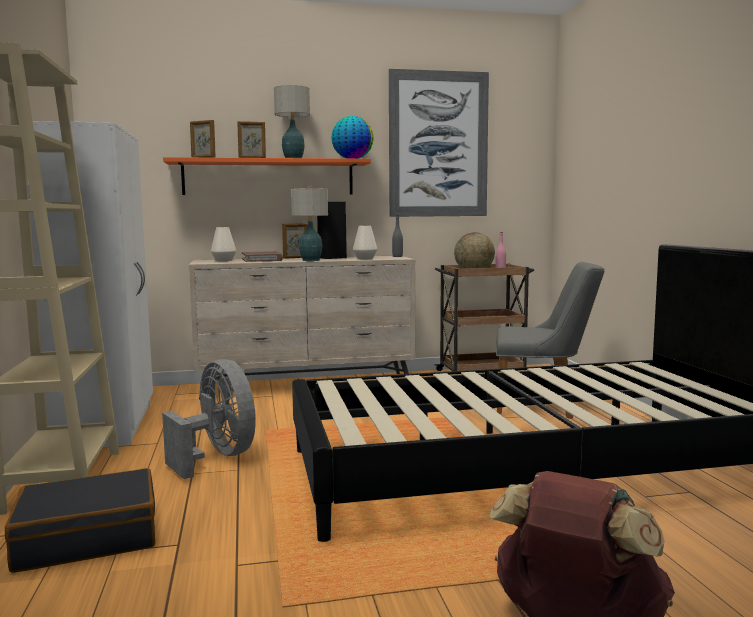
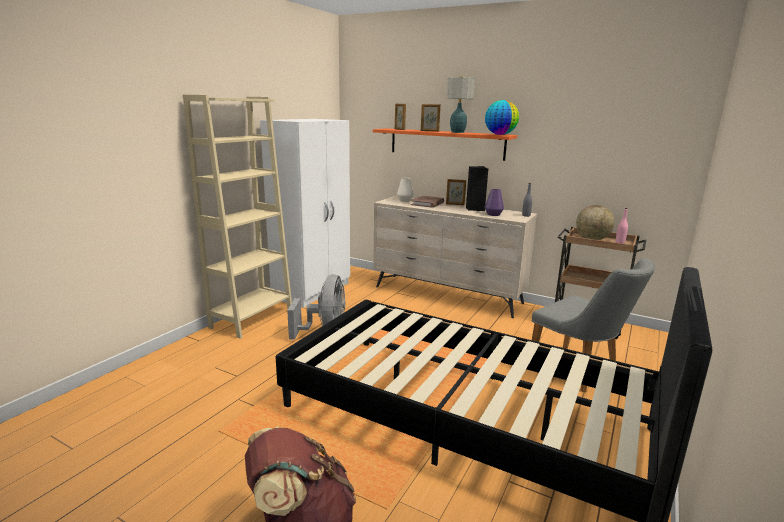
camera: 40 degrees right, 10 degrees up
black suitcase [5,468,155,573] -> none
table lamp [291,186,328,261] -> none
white vase [353,226,377,259] -> purple vase [485,189,504,216]
picture [389,69,489,217] -> none

